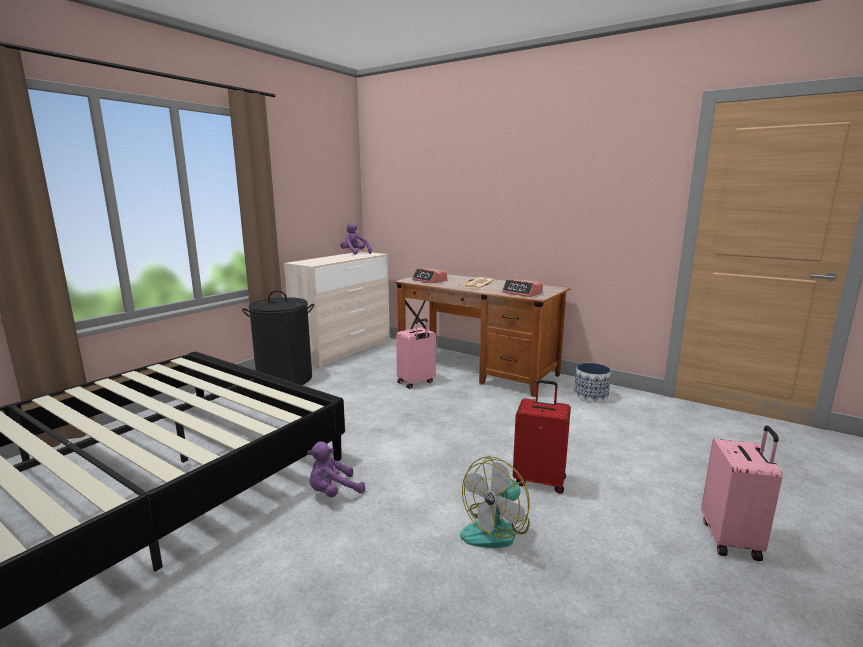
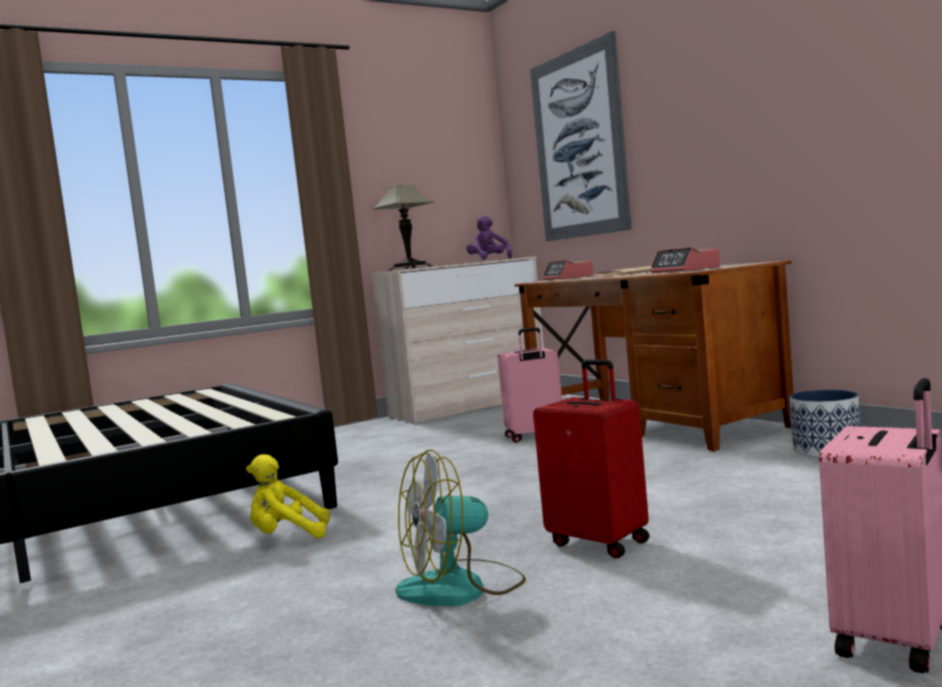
camera: 25 degrees right, 10 degrees down
black laundry basket [242,290,315,385] -> none
purple plush toy [307,442,365,497] -> yellow plush toy [246,454,330,538]
none -> table lamp [373,185,434,271]
none -> picture [530,31,632,241]

